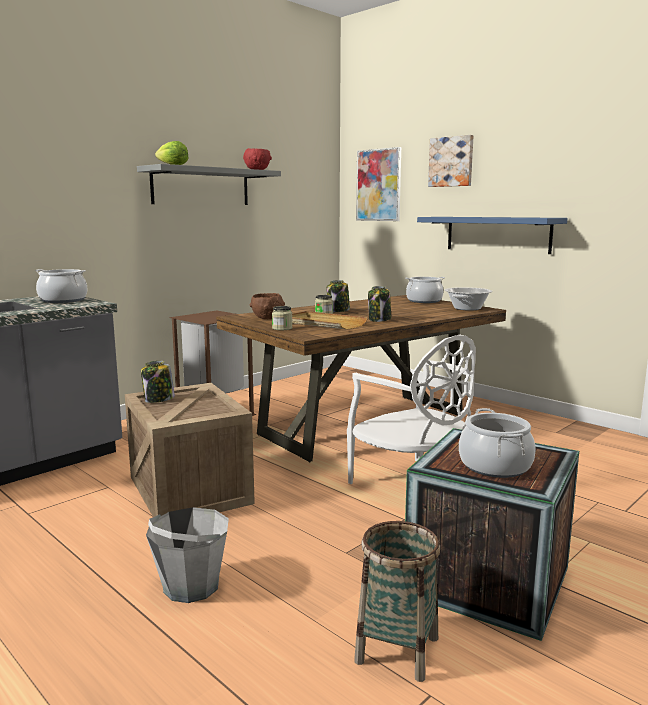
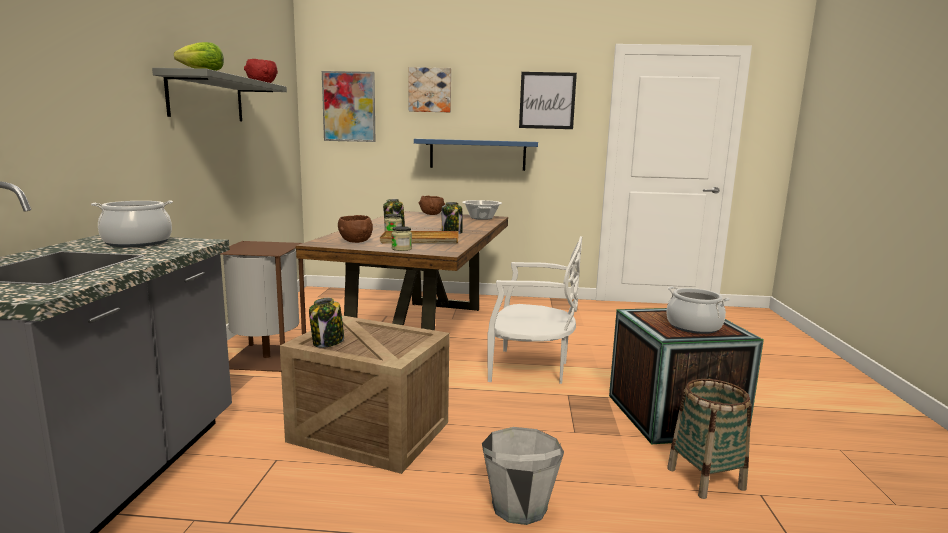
camera: 40 degrees left, 0 degrees up
cooking pot [405,277,445,303] -> brown bowl [419,196,445,215]
none -> picture [519,72,577,129]

